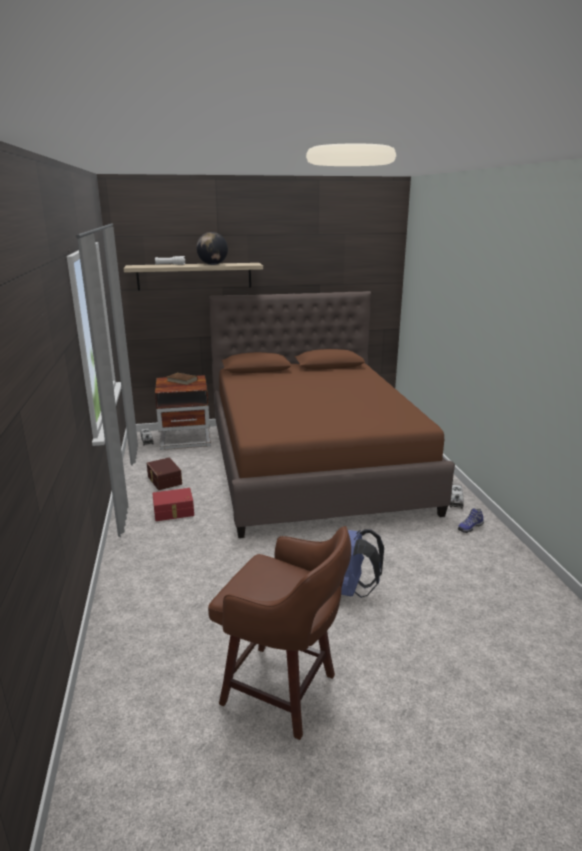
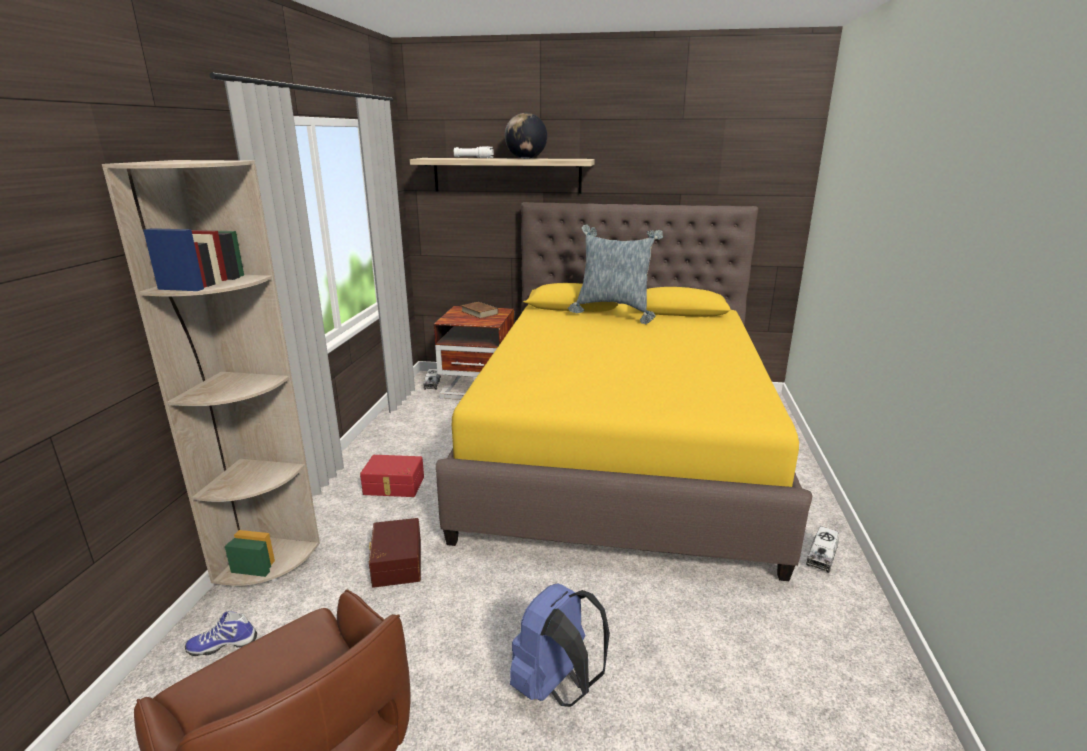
camera: 20 degrees right, 0 degrees up
brown storage box [147,458,182,490] -> brown storage box moved to [369,518,421,588]
brown bed [209,291,455,538] -> yellow bed [436,202,812,581]
shoe [458,508,484,533] -> shoe moved to [185,611,257,656]
none -> beige bookcase [102,160,320,586]
none -> pillow [567,224,663,324]

